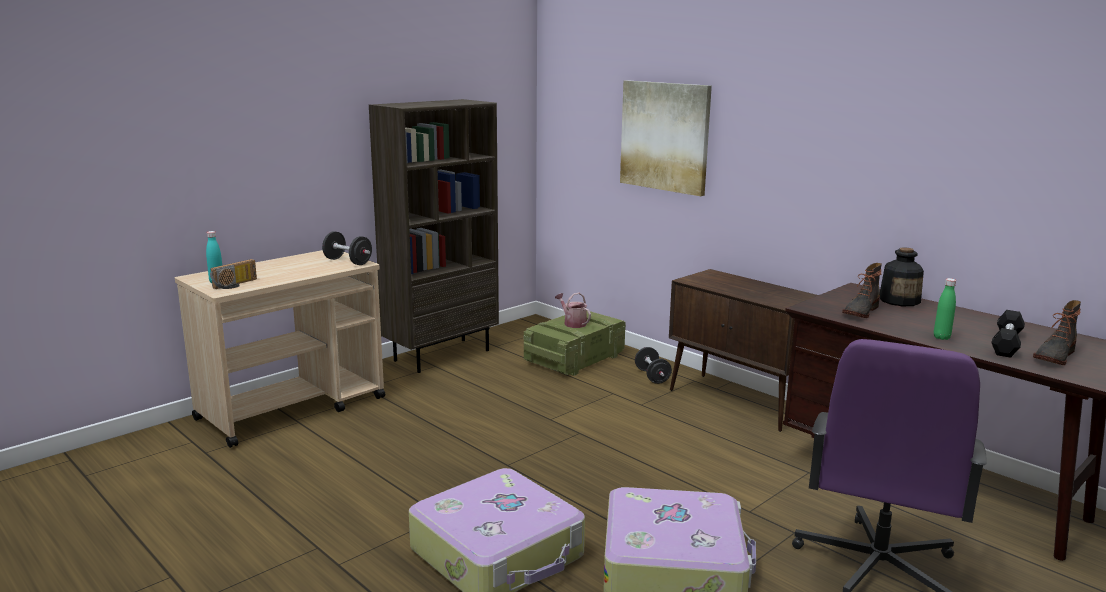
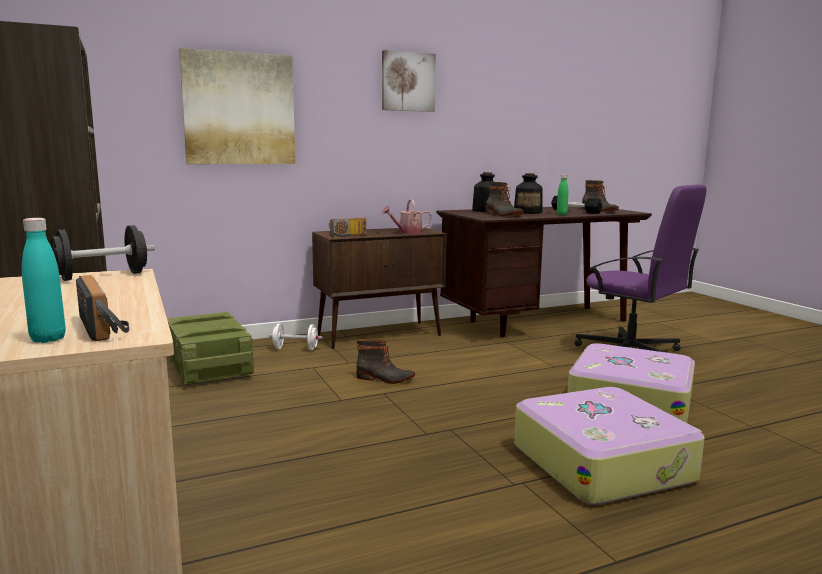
camera: 70 degrees left, 5 degrees down
watering can [555,292,591,328] -> watering can moved to [382,199,432,234]
black dumbbell [635,347,672,384] -> white dumbbell [269,323,323,350]
none -> radio [329,217,367,237]
none -> boot [356,339,415,384]
none -> picture [382,50,436,112]
none -> bottle [514,173,543,214]

